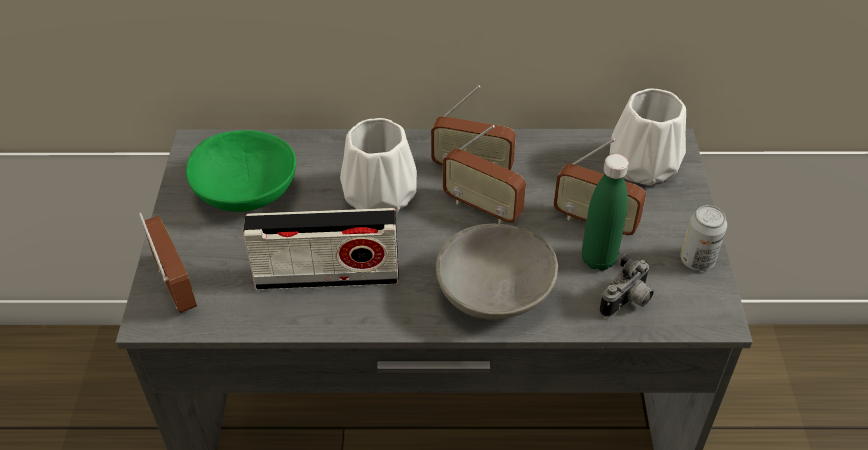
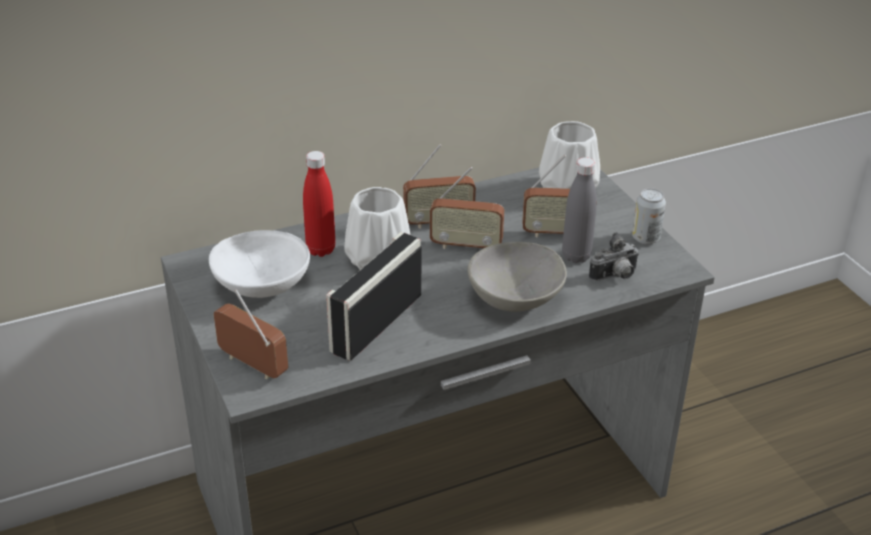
camera: 25 degrees left, 10 degrees down
green bowl [186,130,296,212] -> white bowl [209,230,310,298]
radio [243,208,399,290] -> radio turned 150 degrees clockwise [326,232,421,360]
green bottle [582,154,629,271] -> grey bottle [562,157,597,263]
camera [599,254,654,317] -> camera turned 45 degrees clockwise [589,232,639,281]
none -> red bottle [303,151,335,257]

